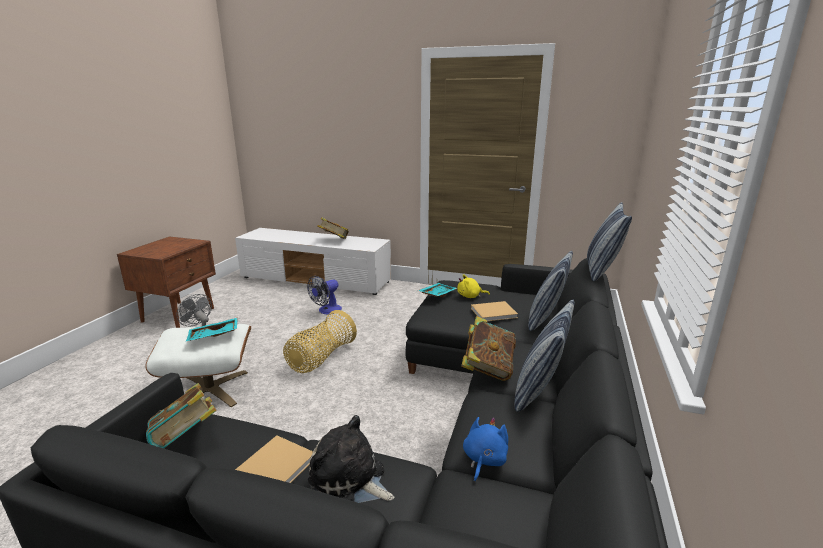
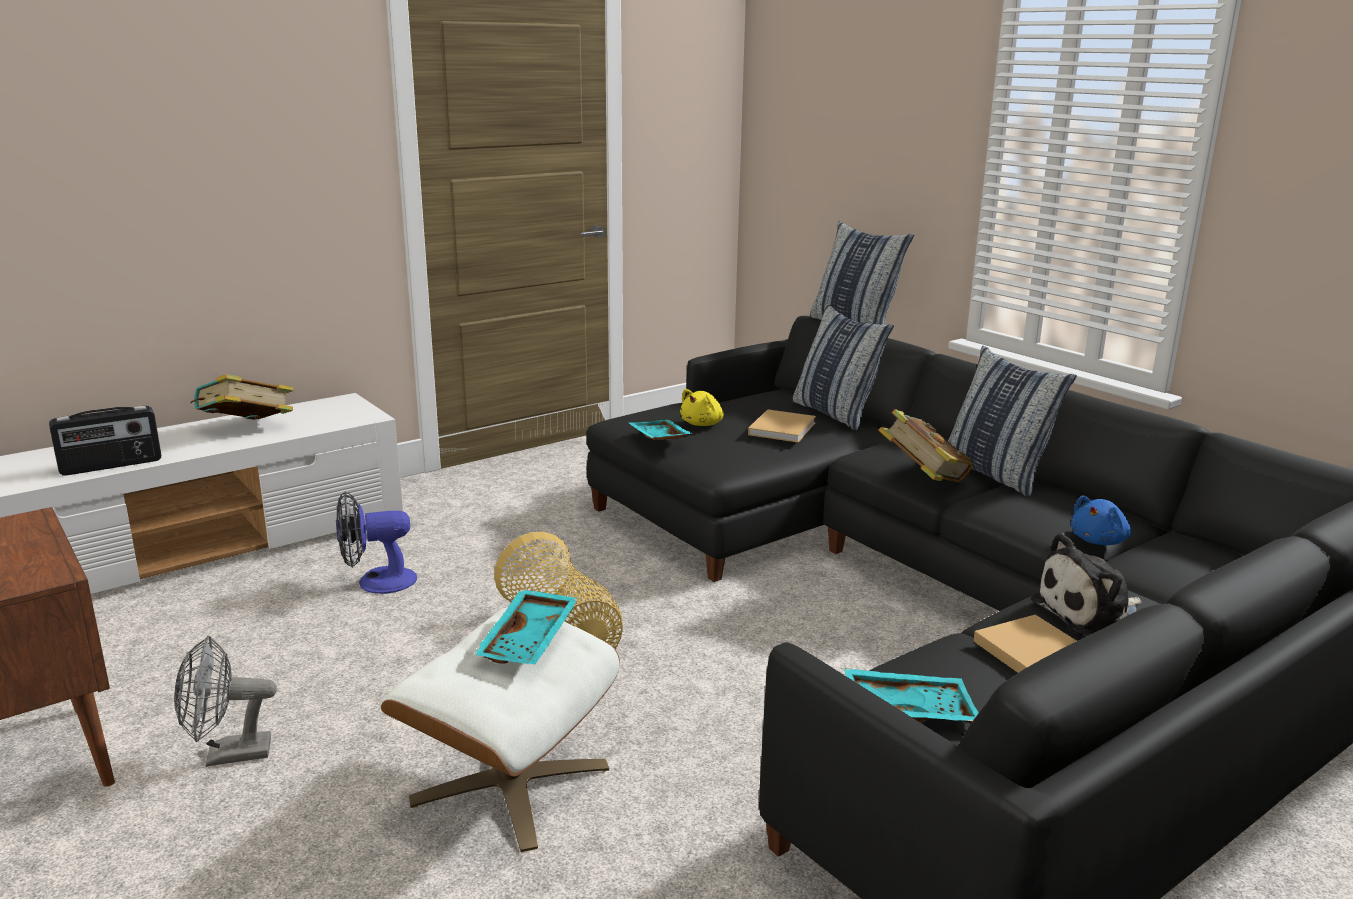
camera: 55 degrees left, 0 degrees up
book [146,383,216,448] -> turquoise tray [844,668,979,723]
fan [307,276,342,315] -> fan turned 90 degrees clockwise [336,492,417,594]
blue plush toy [463,417,508,482] -> blue plush toy turned 105 degrees counterclockwise [1071,495,1131,545]
none -> radio [49,406,161,476]

